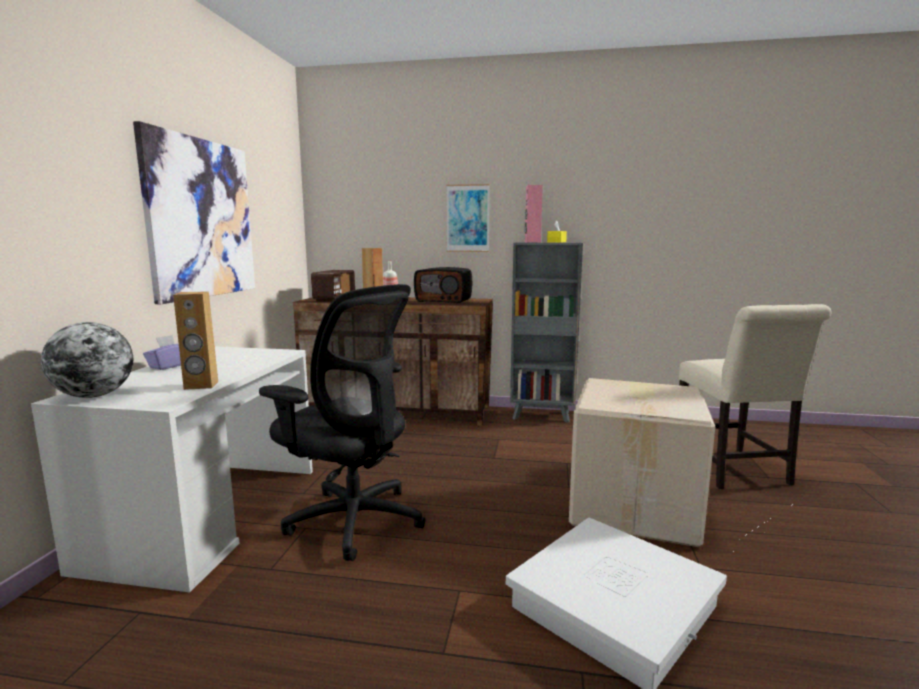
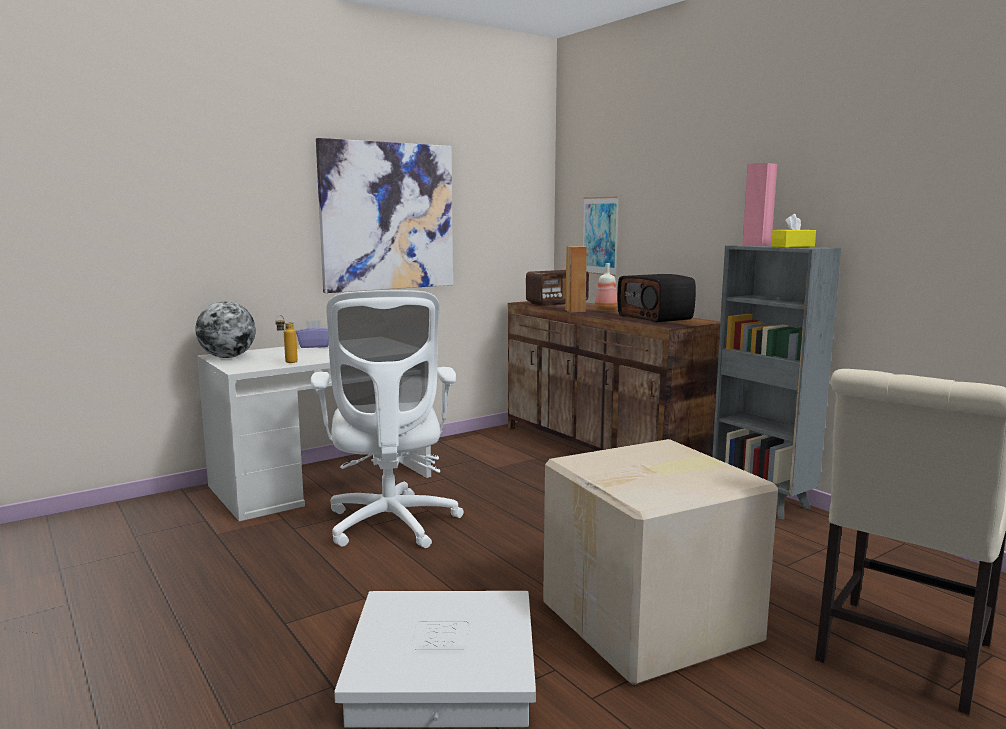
camera: 45 degrees right, 0 degrees up
brown speaker [173,291,218,390] -> bottle [275,315,298,363]
black office chair [259,284,426,561] -> white office chair [311,290,464,548]
picture [447,184,490,252] -> picture moved to [583,197,619,276]

